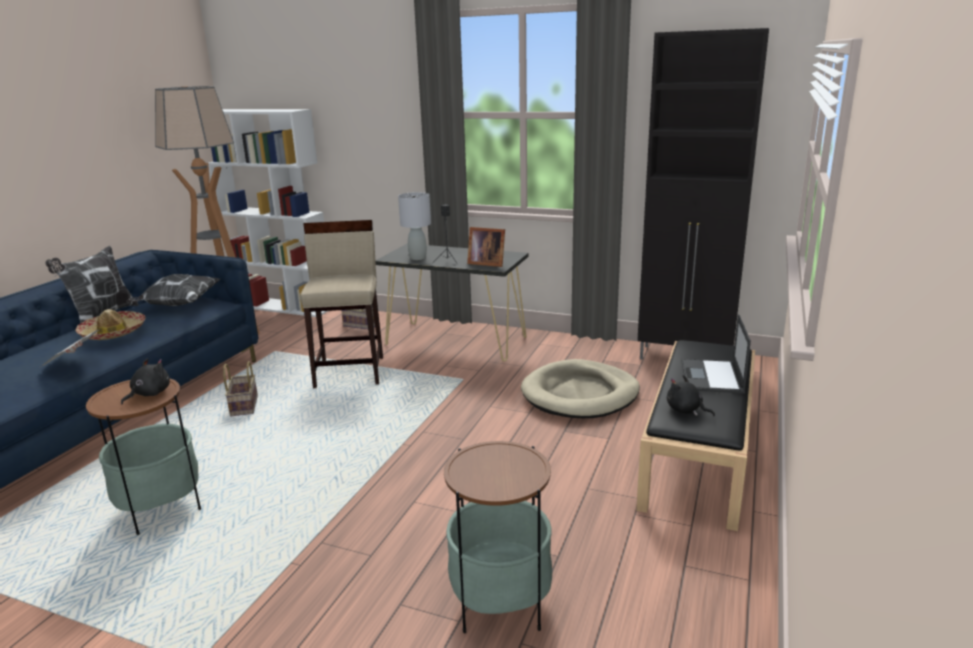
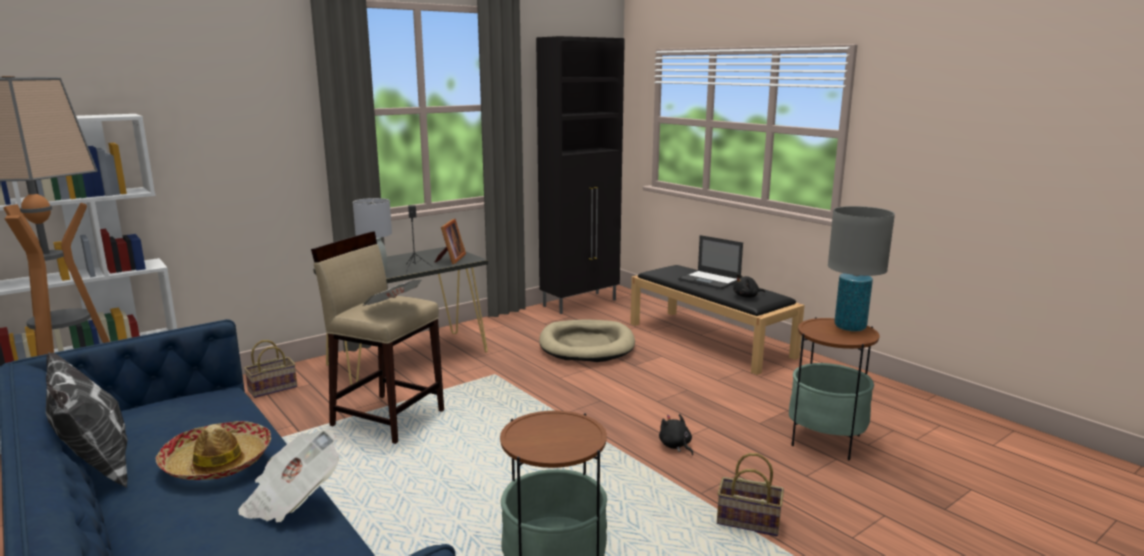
camera: 60 degrees left, 5 degrees down
black plush toy [121,358,170,404] -> black plush toy moved to [659,414,693,455]
pillow [126,274,221,306] -> none
basket [223,361,258,417] -> basket moved to [717,453,784,537]
picture frame [467,227,505,267] -> picture frame turned 45 degrees counterclockwise [434,219,466,264]
none -> newspaper [362,280,422,306]
none -> grey table lamp [828,206,895,331]

